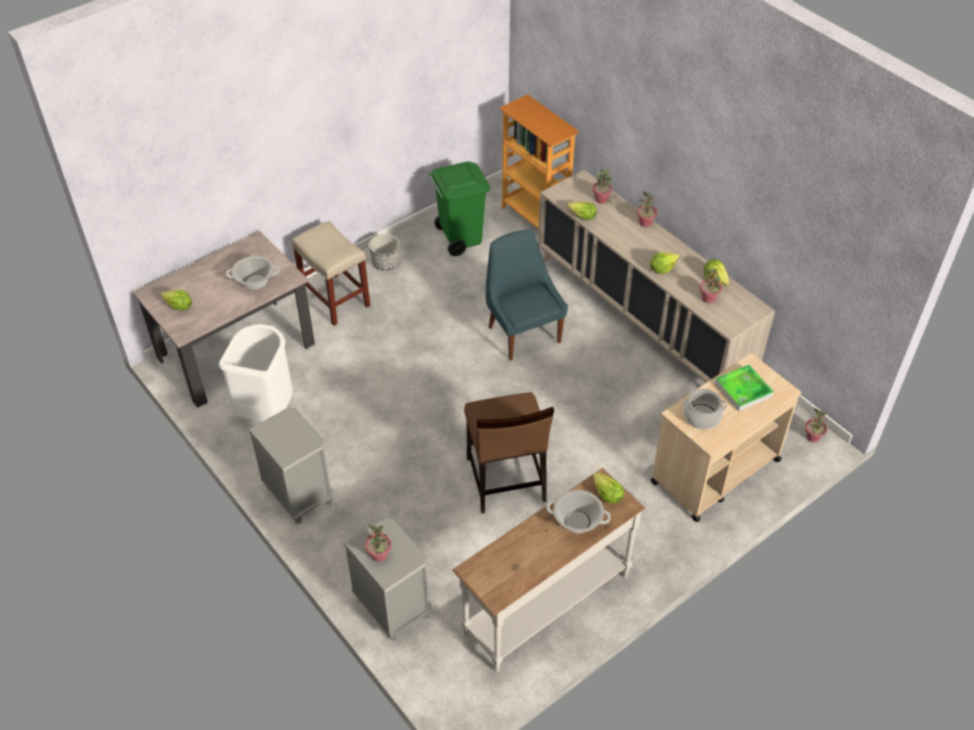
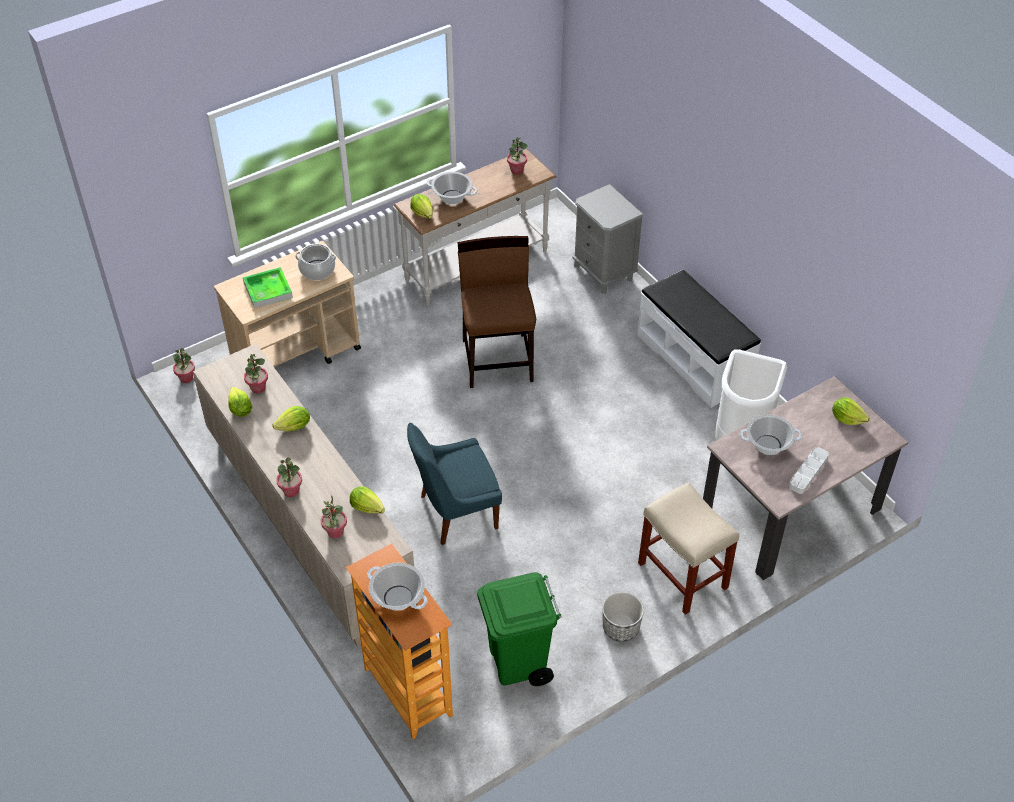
camera: 175 degrees left, 0 degrees up
grey nightstand [249,408,333,524] -> white bench [637,269,761,408]
potted plant [364,525,391,562] -> potted plant moved to [507,137,528,175]
blue chair [486,230,568,361] -> blue chair turned 90 degrees clockwise [407,423,502,545]
none -> cooking pot [367,562,427,611]
none -> grey tray [789,447,829,494]

